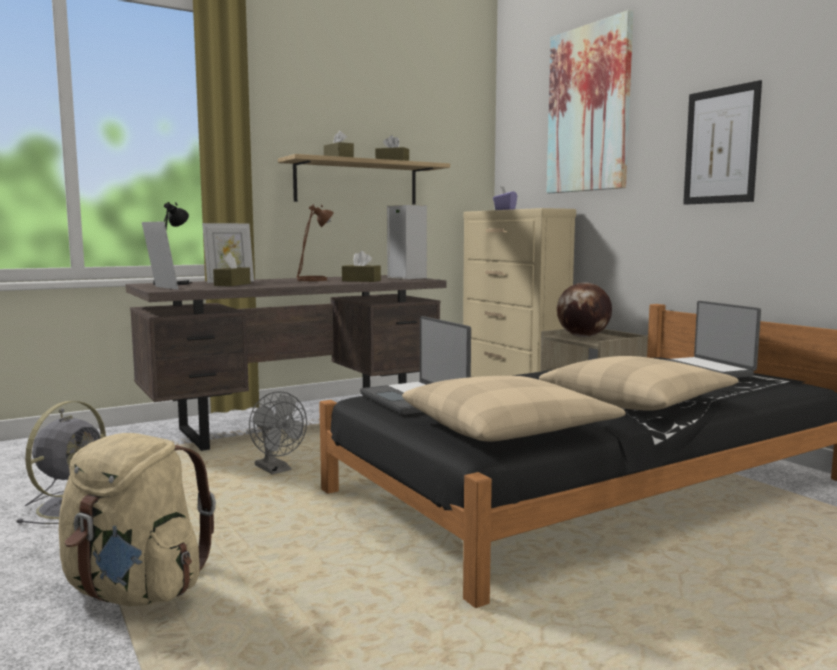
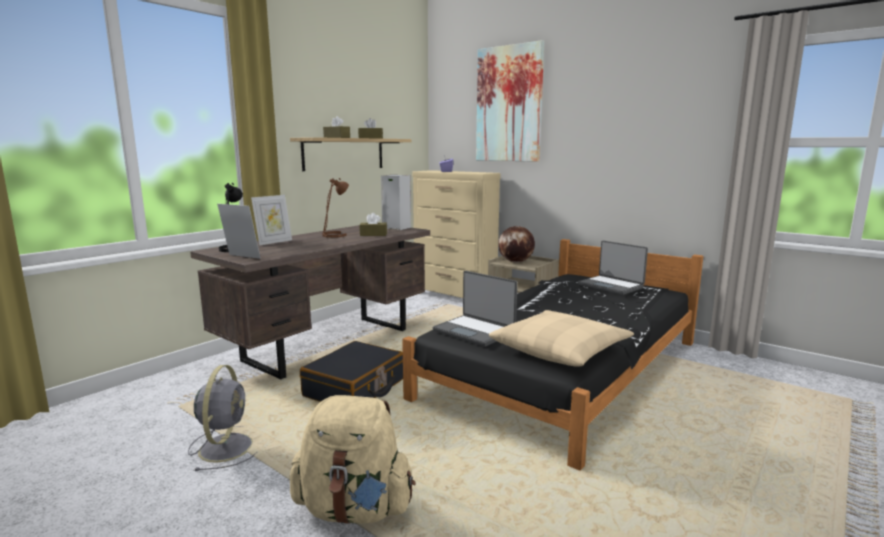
camera: 20 degrees left, 5 degrees up
brown tissue box [213,252,250,286] -> none
grey fan [249,391,307,475] -> black suitcase [300,341,403,402]
beige pillow [539,356,739,411] -> none
picture [683,80,762,205] -> none

